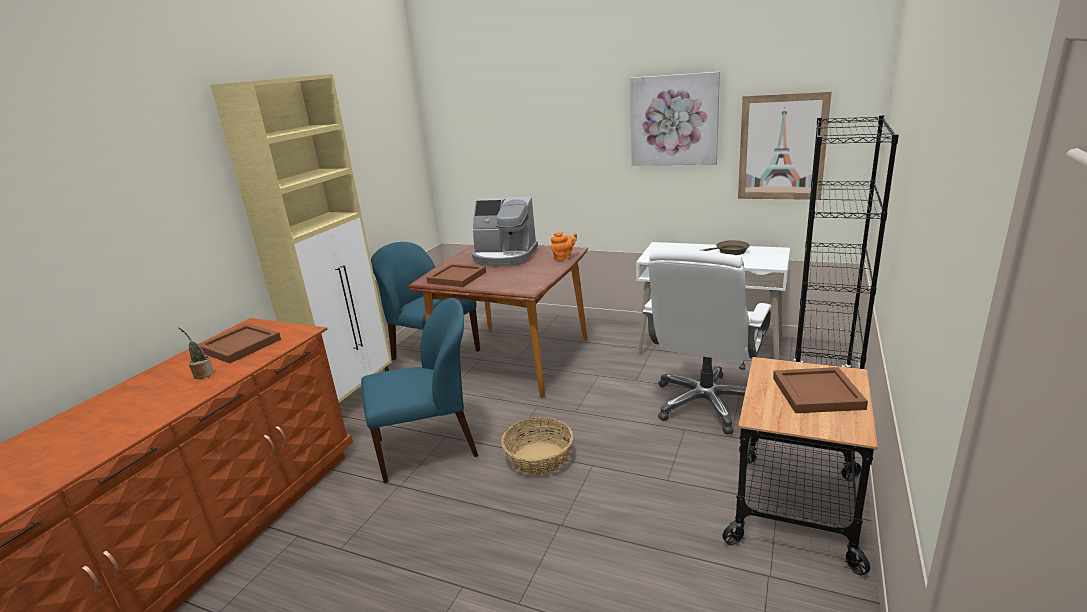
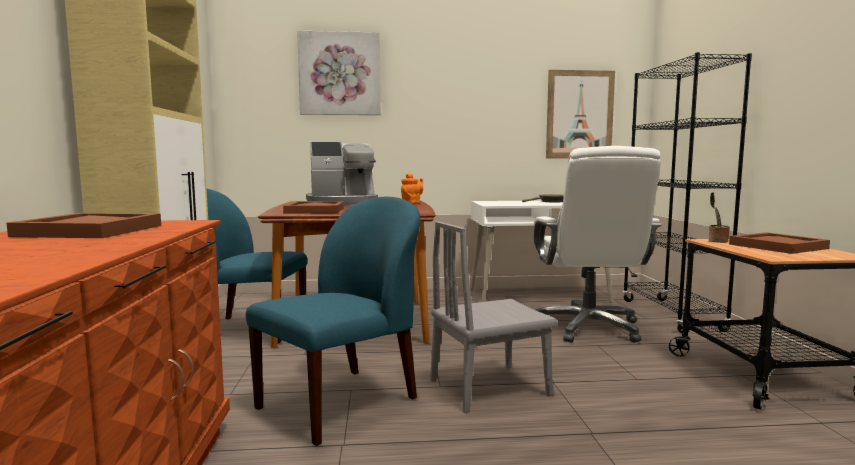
camera: 30 degrees left, 15 degrees down
potted plant [178,327,214,379] -> potted plant moved to [709,192,730,243]
basket [501,417,573,476] -> grey chair [430,221,558,413]
picture [630,72,720,165] -> picture moved to [297,31,381,115]

